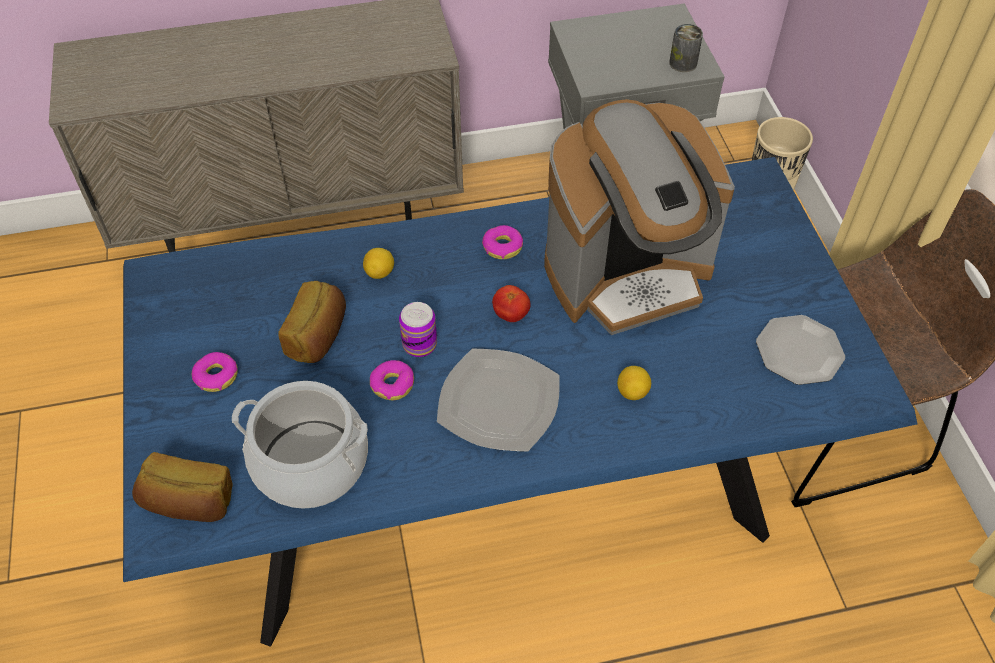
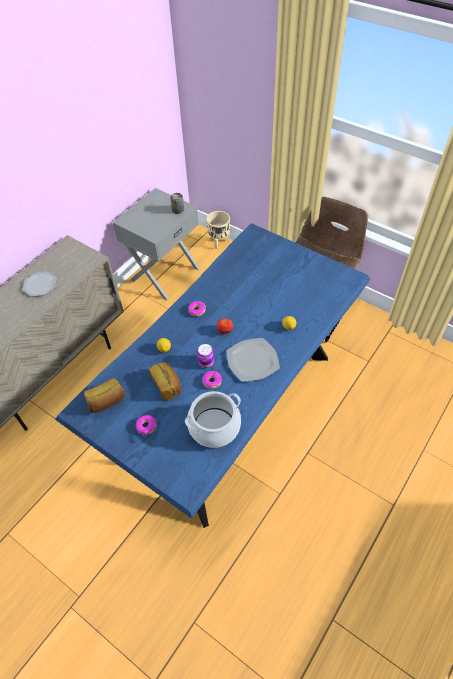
camera: 40 degrees left, 0 degrees up
bread [132,452,233,522] -> bread moved to [84,378,125,413]
coffee machine [544,99,735,335] -> none
plate [756,315,845,385] -> plate moved to [23,272,57,297]

